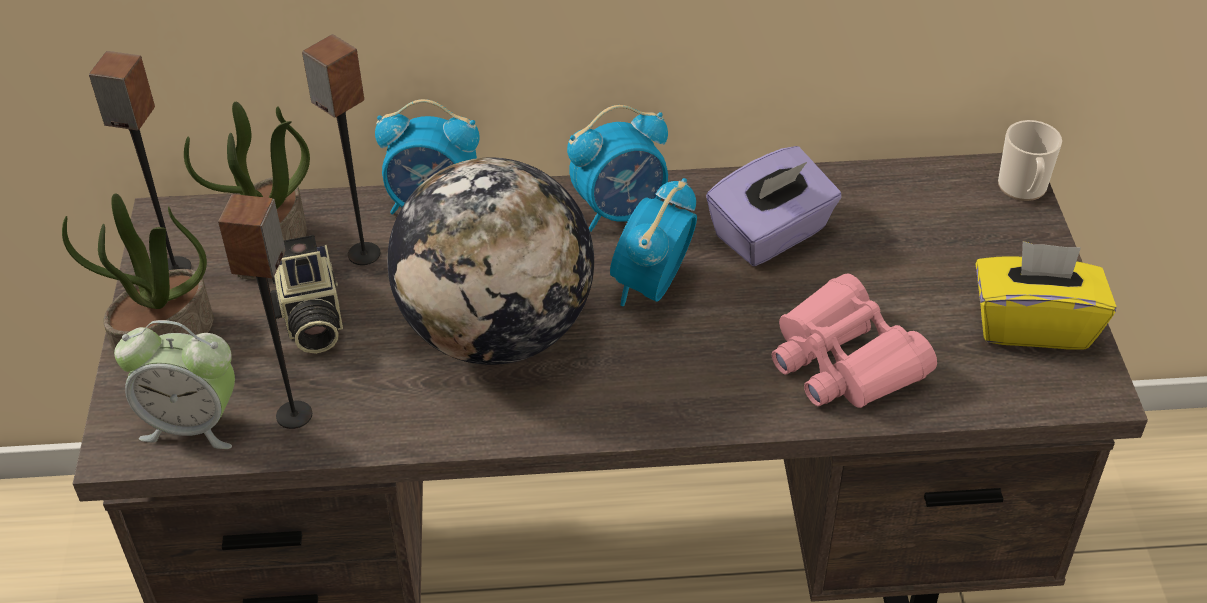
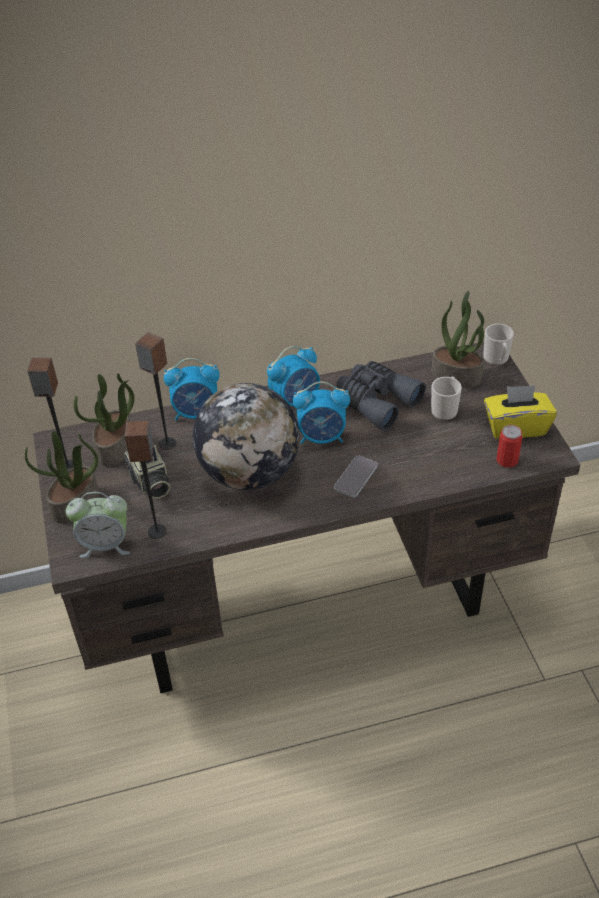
camera: 10 degrees left, 0 degrees up
alarm clock [610,178,697,306] -> alarm clock turned 105 degrees counterclockwise [293,381,350,444]
purple tissue box [706,146,842,266] -> grey binoculars [336,361,426,431]
pink binoculars [772,273,937,408] -> none
none -> phone [334,456,378,498]
none -> potted plant [431,291,484,388]
none -> mug [431,377,462,420]
none -> can [496,425,523,468]

